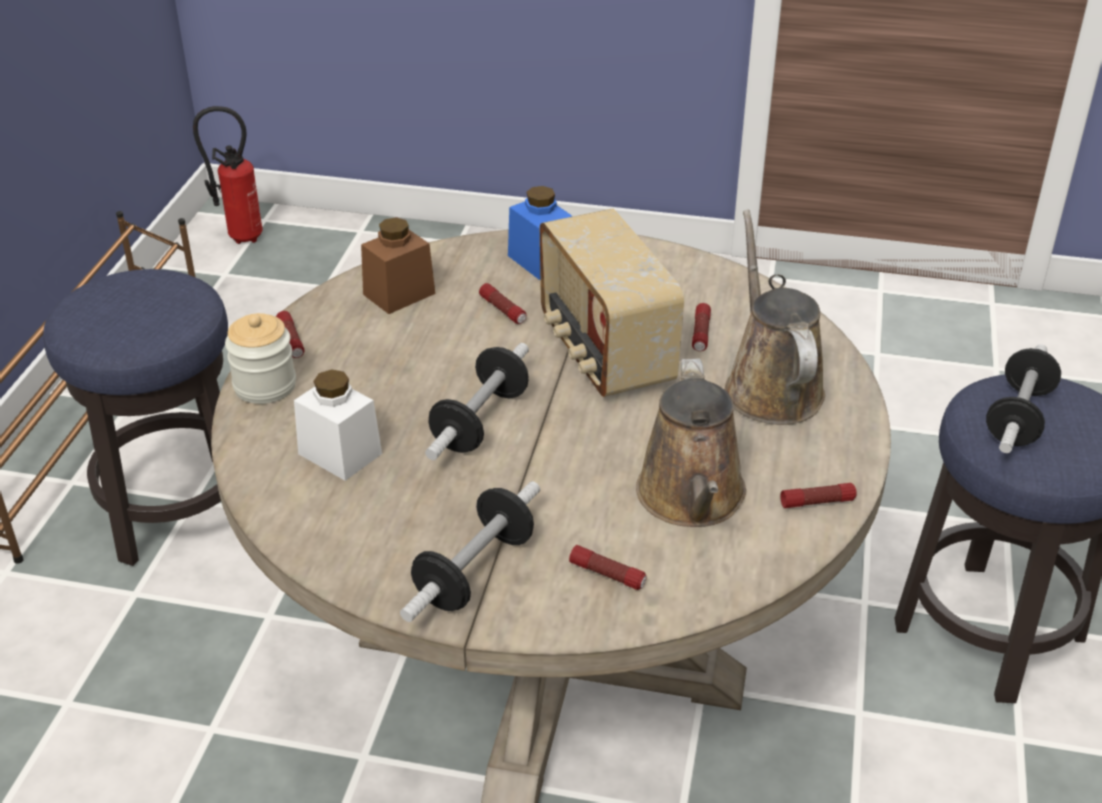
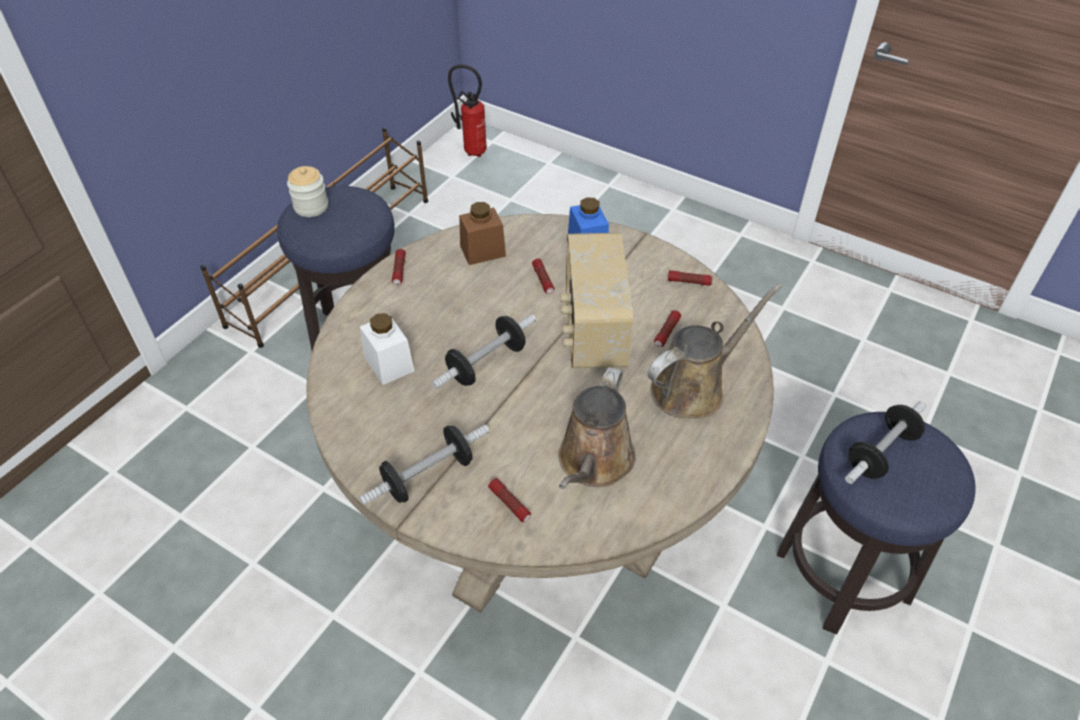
camera: 20 degrees right, 10 degrees up
jar [225,313,296,404] -> jar moved to [287,166,328,217]
brown watering can [724,210,825,425] -> brown watering can turned 45 degrees clockwise [647,284,781,418]
flashlight [780,483,857,508] -> flashlight moved to [668,270,712,286]

